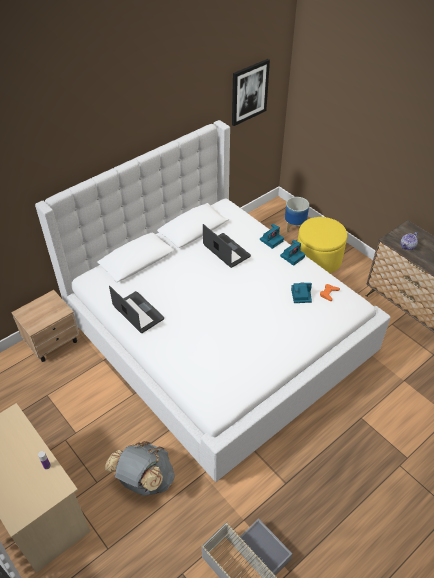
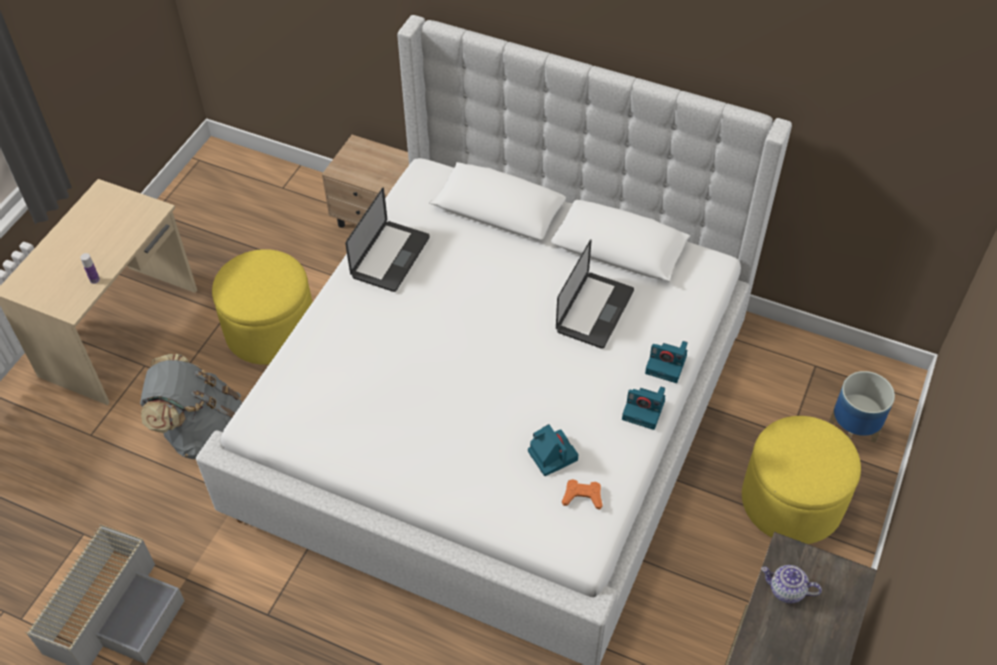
camera: 65 degrees right, 5 degrees up
picture [232,59,270,126] -> none
none -> yellow ottoman [212,249,313,365]

